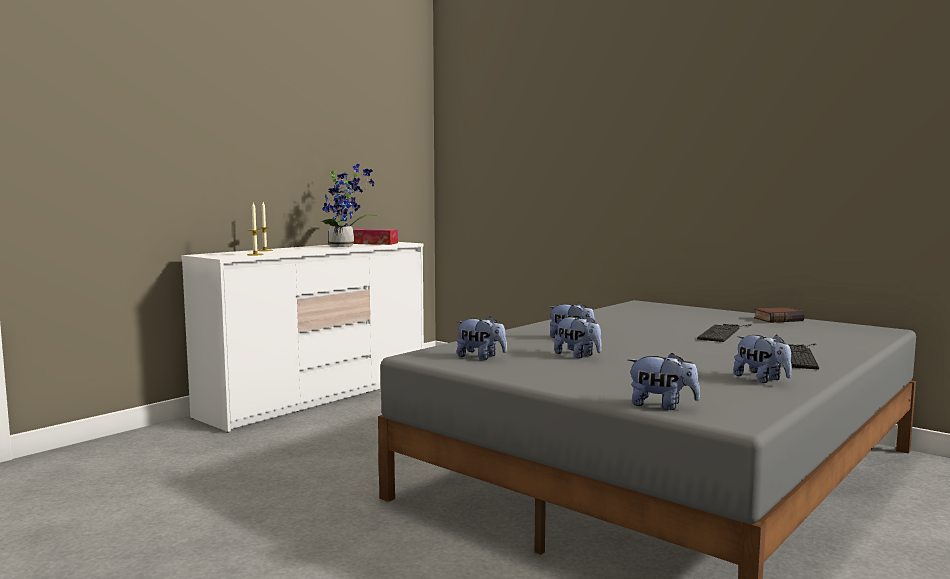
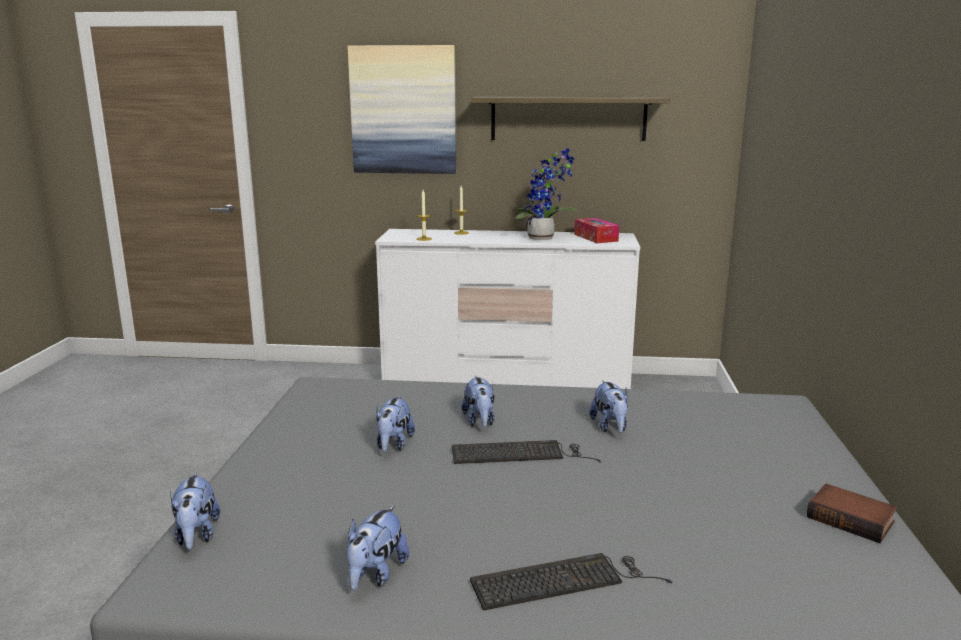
camera: 55 degrees right, 10 degrees up
plush toy [456,317,507,360] -> plush toy moved to [589,380,628,433]
keyboard [697,324,752,342] -> keyboard moved to [452,440,602,464]
none -> picture [348,45,456,174]
none -> shelf [471,97,671,141]

